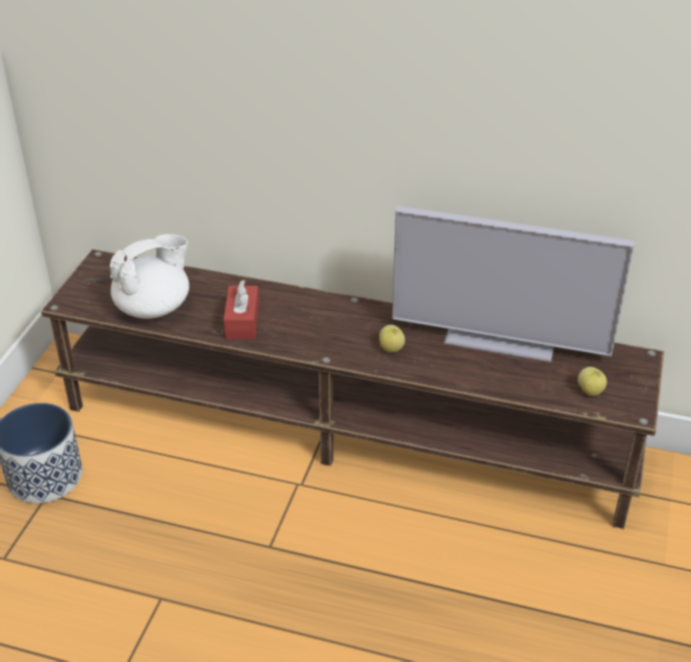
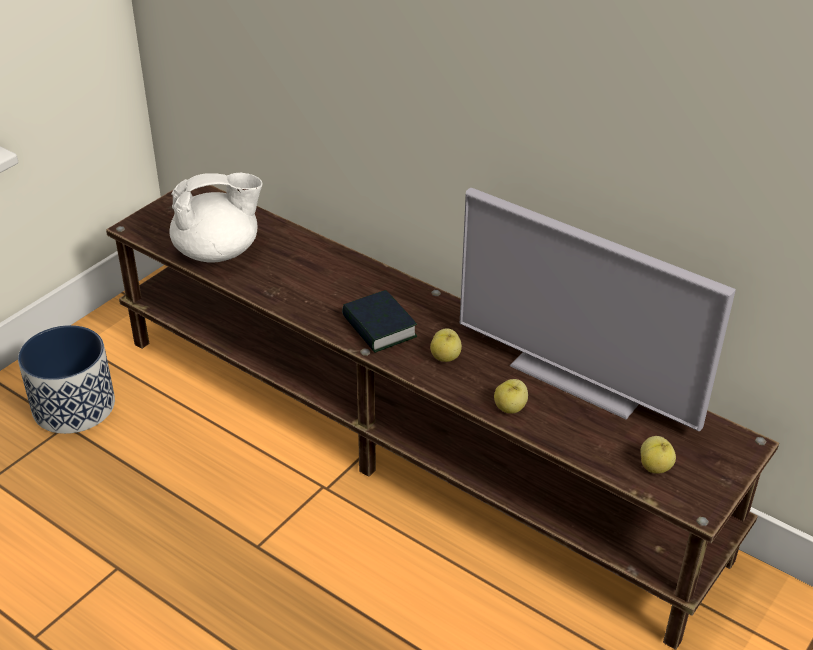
camera: 20 degrees right, 0 degrees up
red tissue box [223,280,259,339] -> none
none -> book [342,290,417,353]
none -> apple [494,379,528,414]

